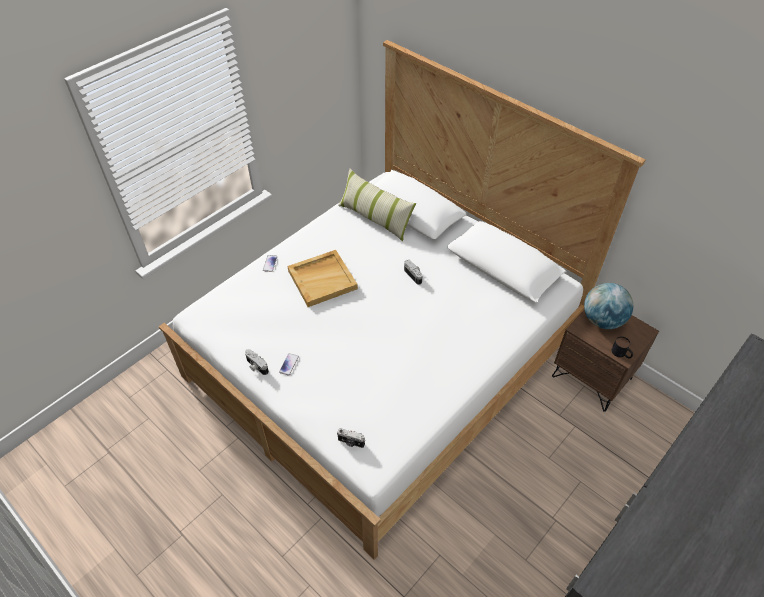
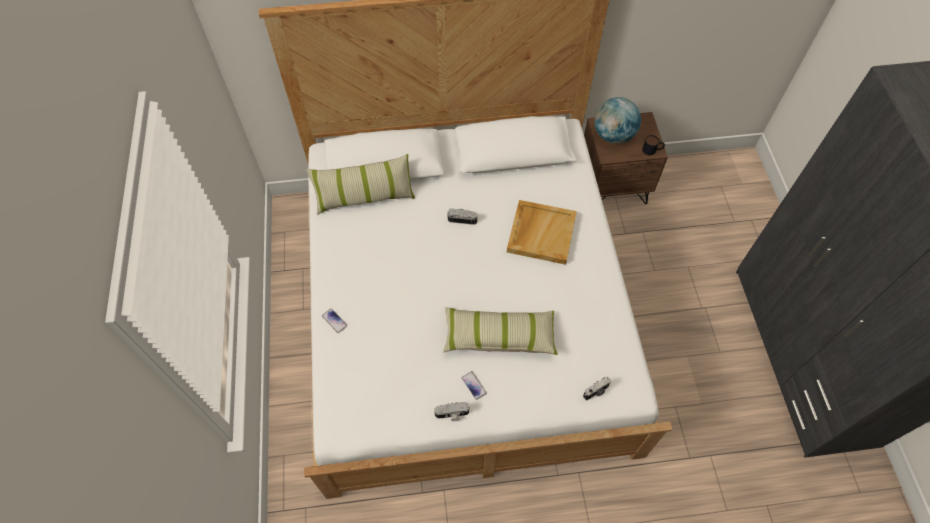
camera: 50 degrees left, 10 degrees up
beige tray [287,250,358,307] -> beige tray moved to [507,200,577,265]
none -> pillow [443,307,558,355]

